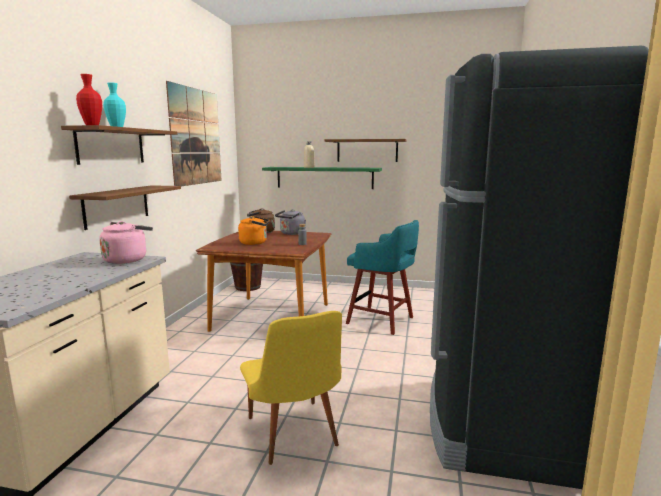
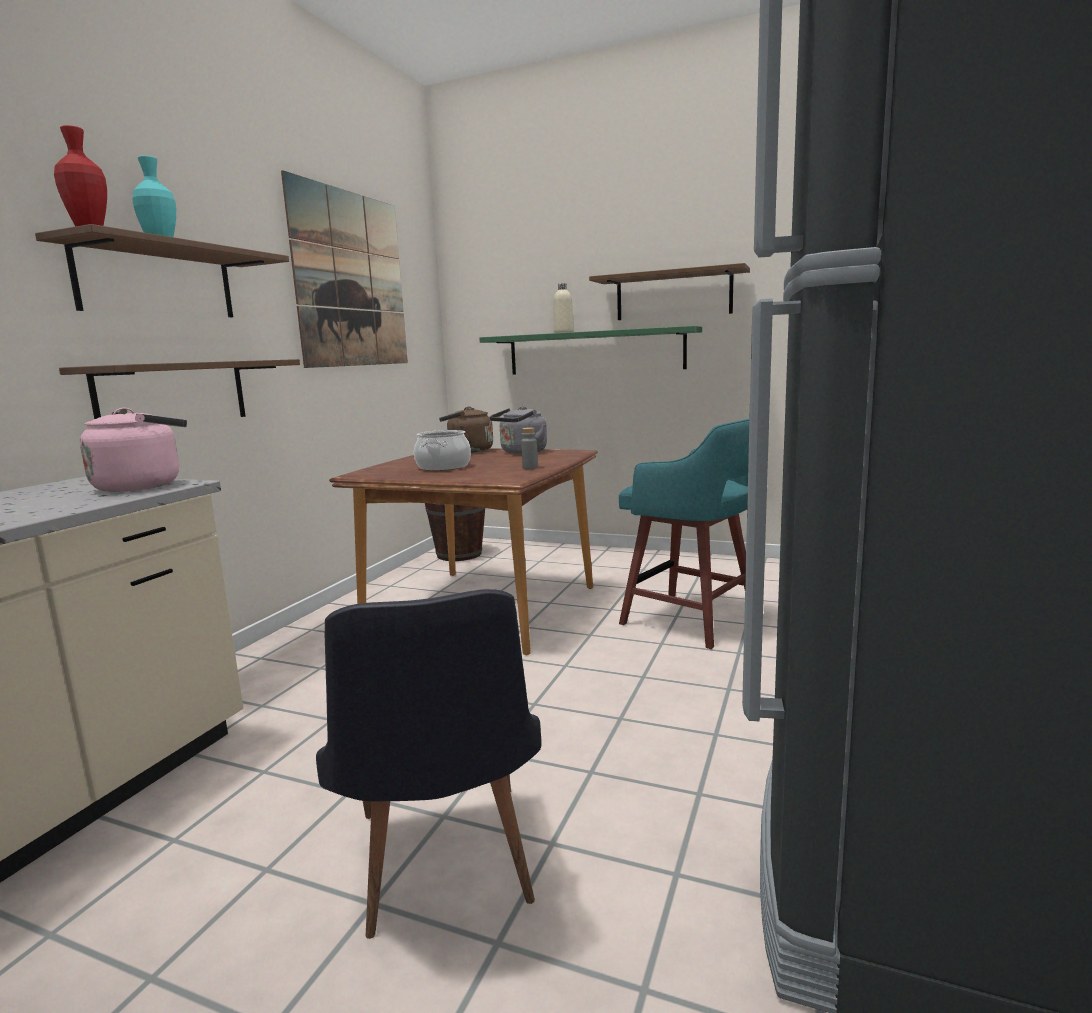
camera: 10 degrees right, 0 degrees up
orange kettle [238,216,270,245] -> cooking pot [414,430,471,471]
yellow chair [240,311,342,465] -> black chair [316,589,541,939]

